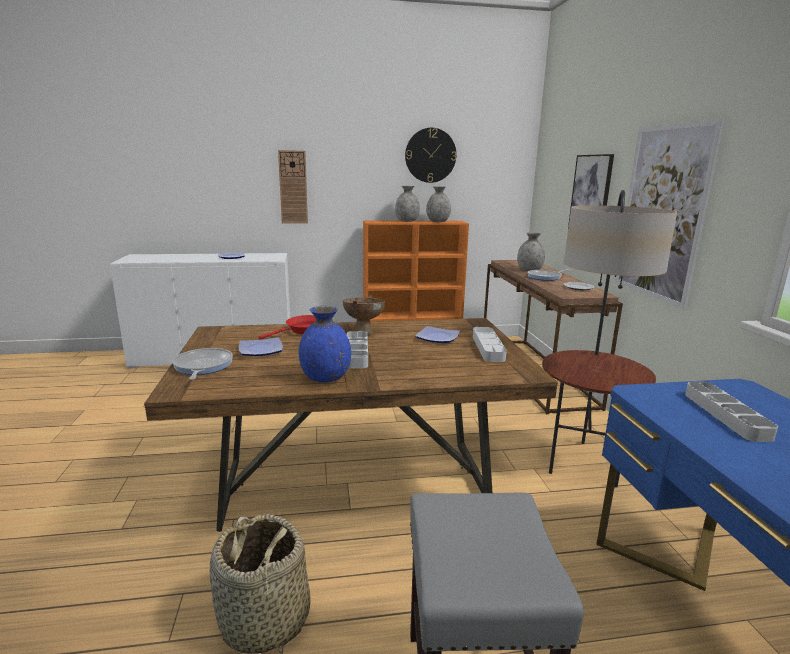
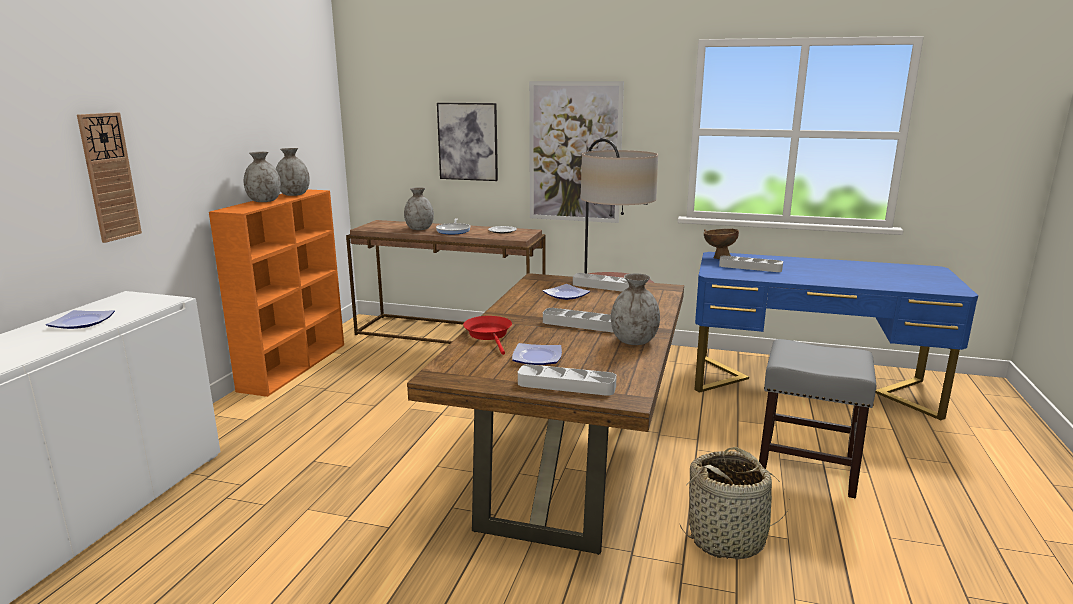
camera: 65 degrees left, 0 degrees up
frying pan [172,348,233,380] -> grey tray [518,364,617,396]
blue vase [299,306,351,383] -> grey vase [611,273,660,345]
brown bowl [343,295,385,334] -> brown bowl moved to [704,229,739,259]
wall clock [405,128,457,183] -> none

